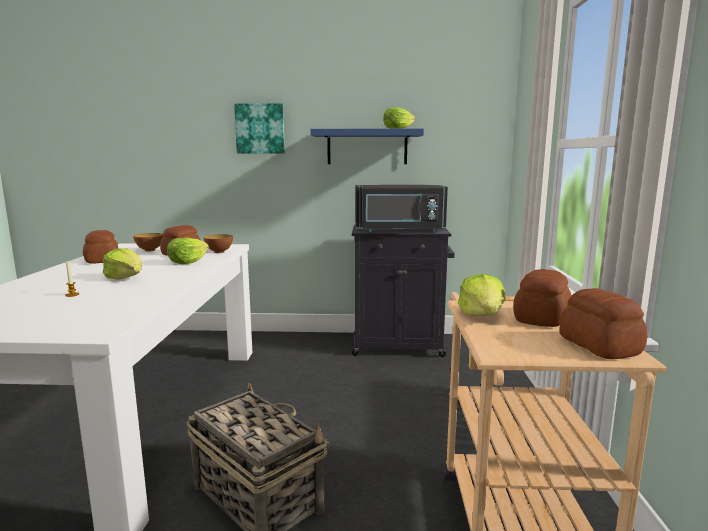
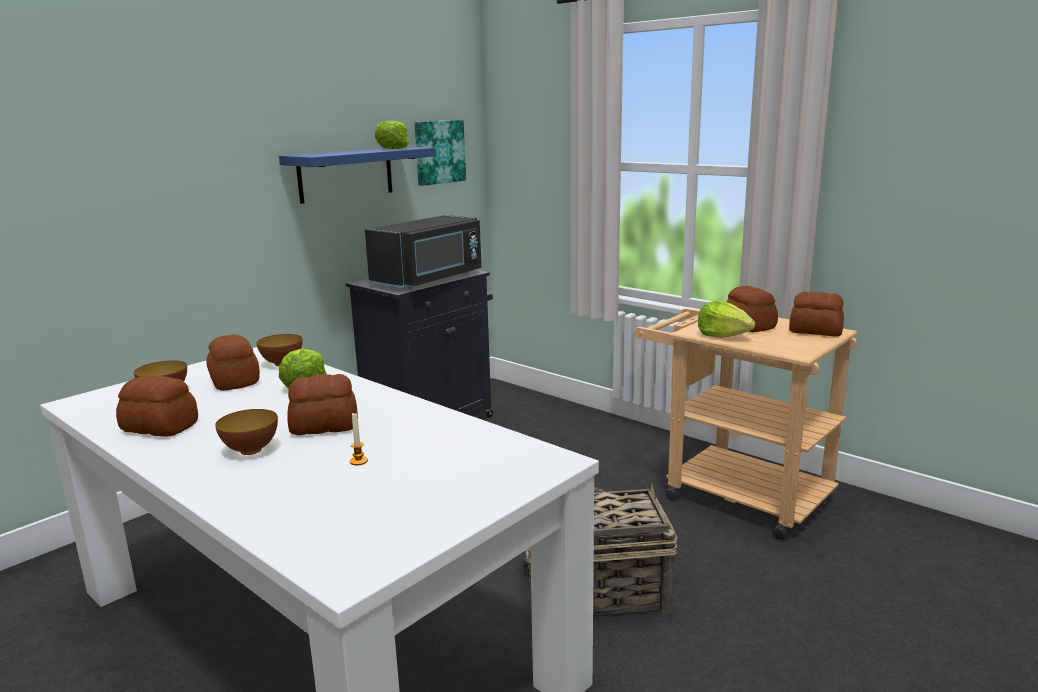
camera: 50 degrees left, 5 degrees up
lettuce [103,248,142,280] -> bread [287,374,358,435]
picture [234,103,285,153] -> picture moved to [415,120,466,186]
none -> bowl [215,409,278,455]

